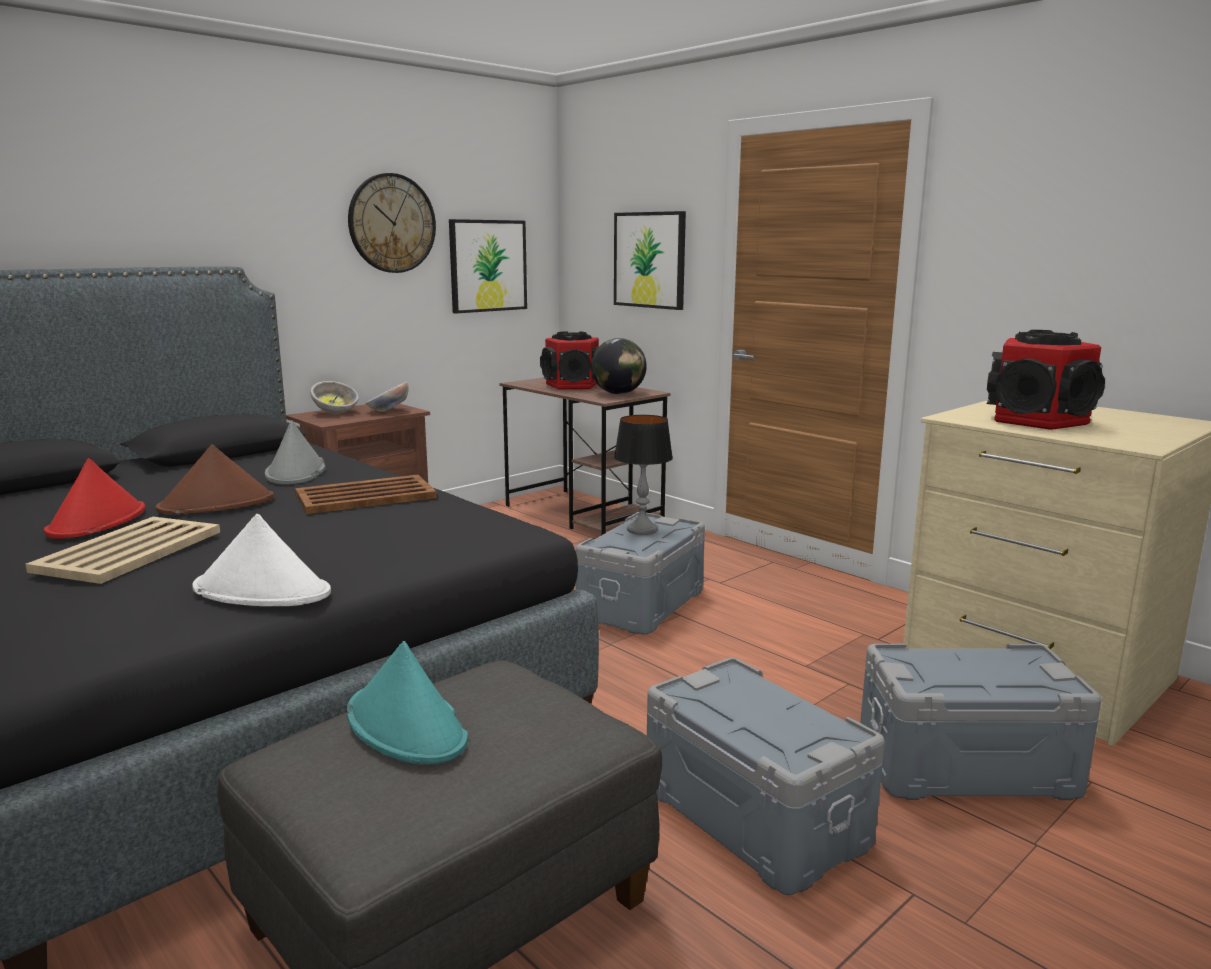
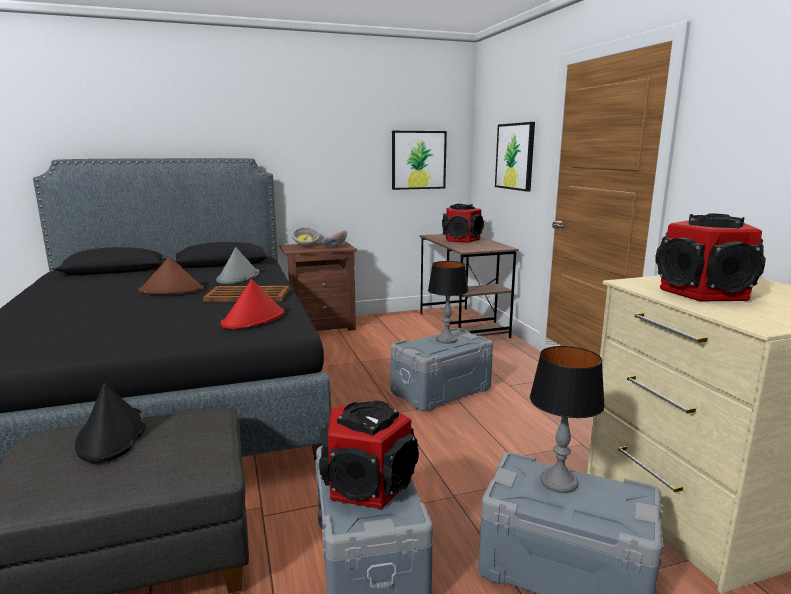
camera: 25 degrees right, 0 degrees up
beige tray [25,517,220,584] -> none
red hat [44,458,146,539] -> red hat moved to [221,279,284,329]
white hat [192,514,331,606] -> none
turquoise hat [347,641,468,764] -> black hat [75,383,145,463]
wall clock [348,173,436,273] -> none
globe [591,338,647,394] -> none
none -> speaker [319,400,419,509]
none -> table lamp [530,346,605,493]

